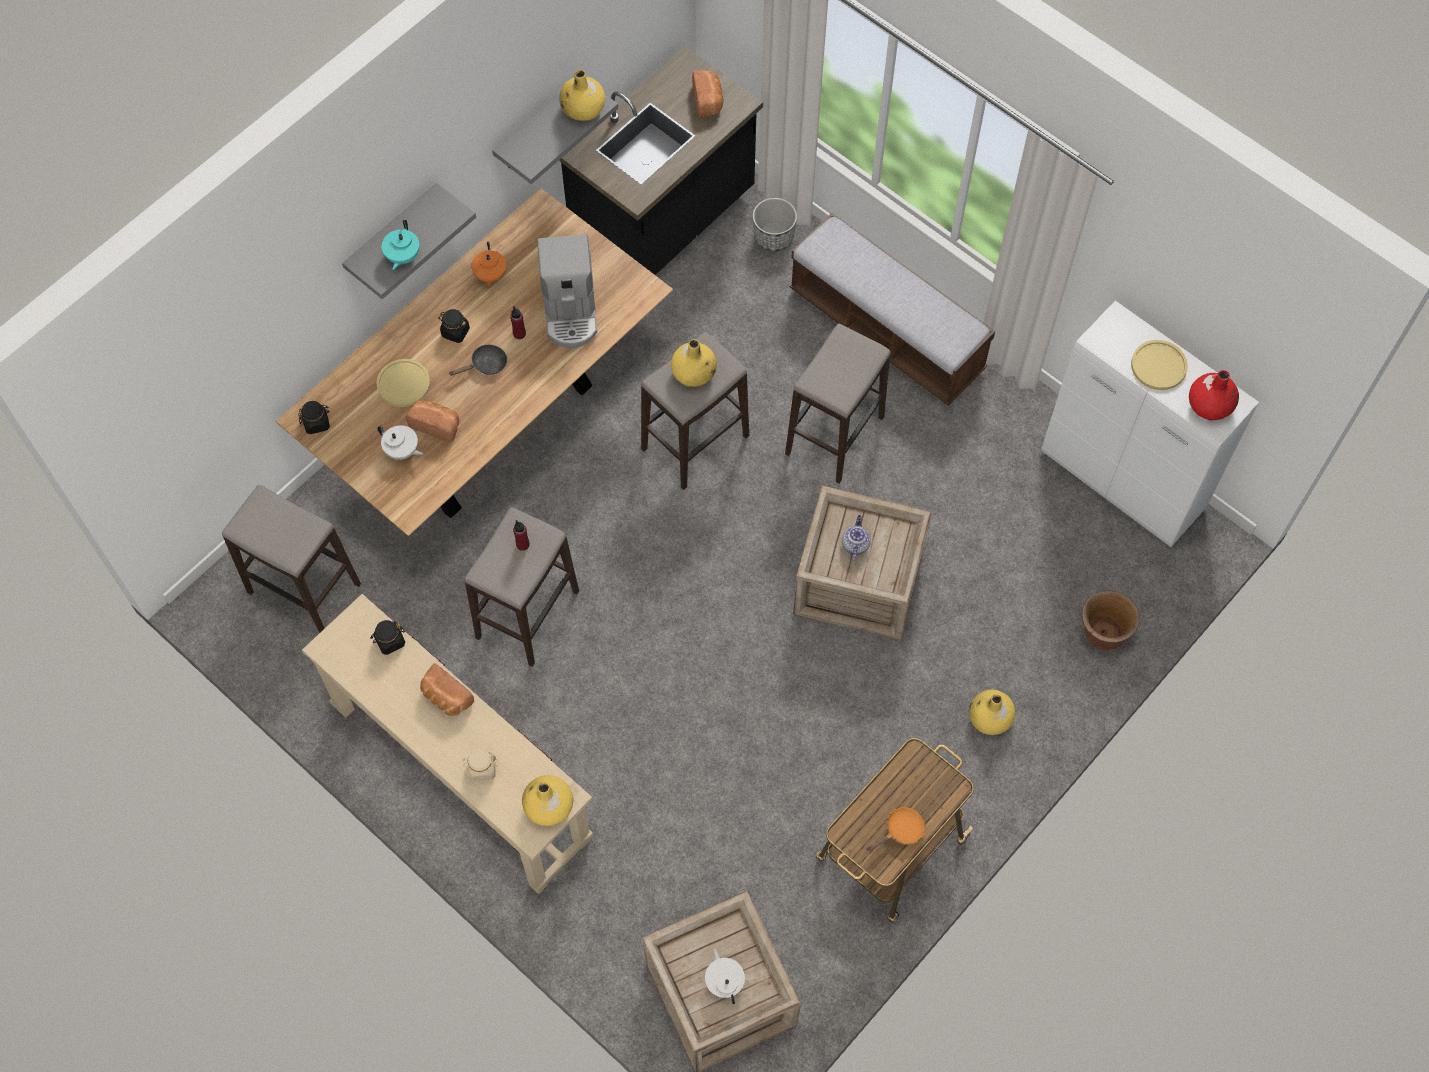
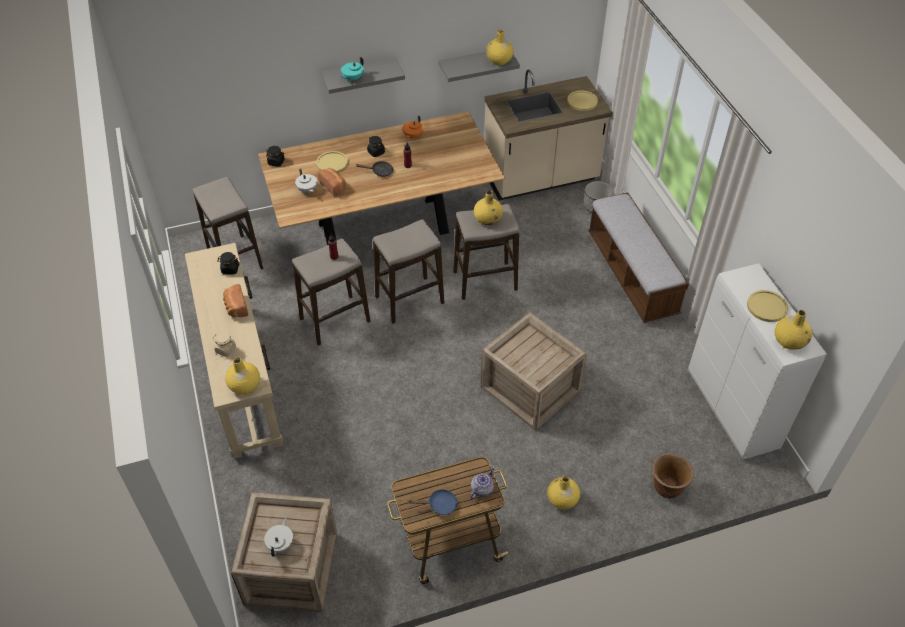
camera: 30 degrees right, 15 degrees down
coffee machine [537,234,597,348] -> none
black counter [559,46,763,275] -> beige counter [484,69,613,200]
bread [692,70,723,118] -> yellow plate [567,90,598,111]
stool [785,324,890,484] -> stool moved to [373,219,444,324]
teapot [842,515,871,562] -> teapot moved to [470,468,495,499]
orange frying pan [867,807,925,851] -> blue frying pan [407,489,458,515]
red vase [1189,370,1239,421] -> yellow vase [774,310,812,350]

